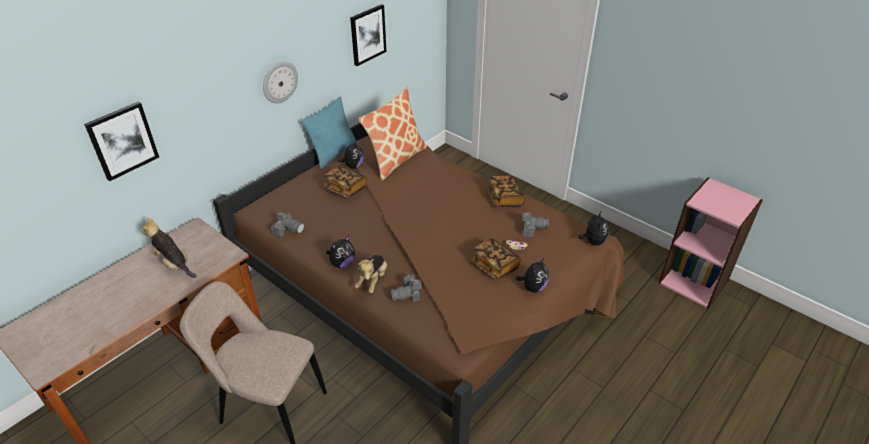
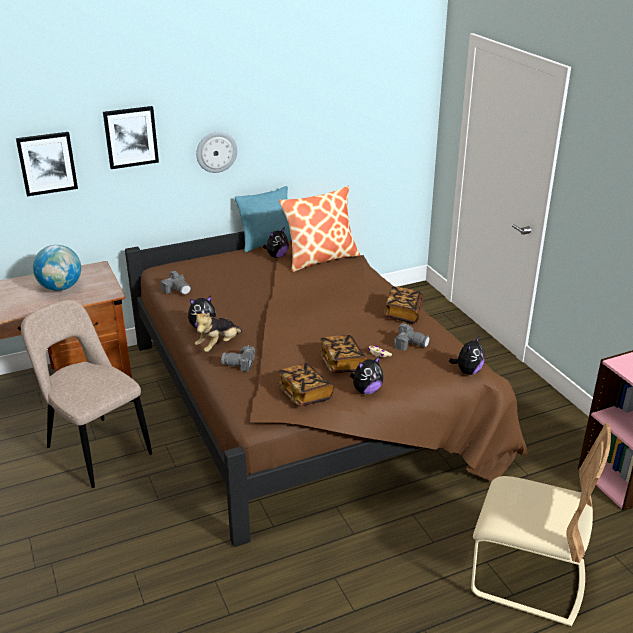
camera: 25 degrees right, 10 degrees down
plush toy [142,217,197,278] -> globe [33,245,81,291]
book [323,166,367,198] -> book moved to [277,363,334,406]
picture [350,4,386,66] -> picture moved to [103,106,159,169]
none -> beige chair [471,423,611,626]

